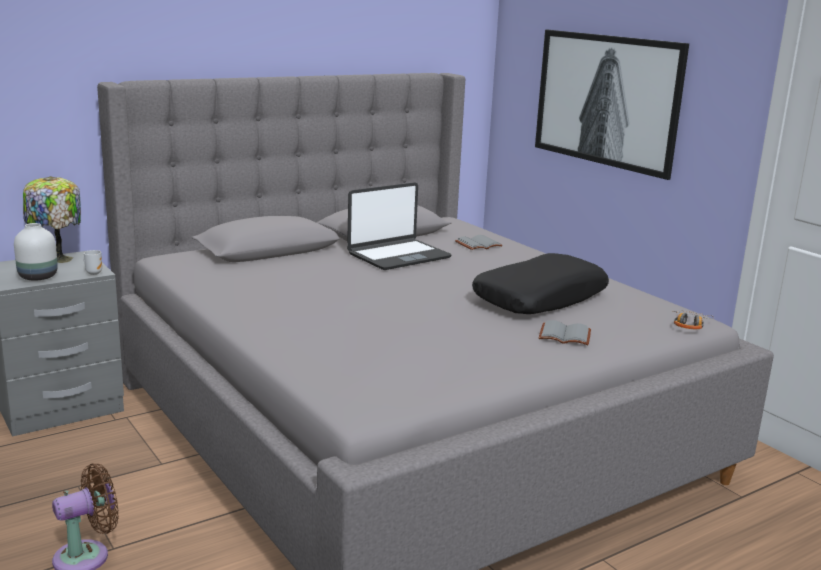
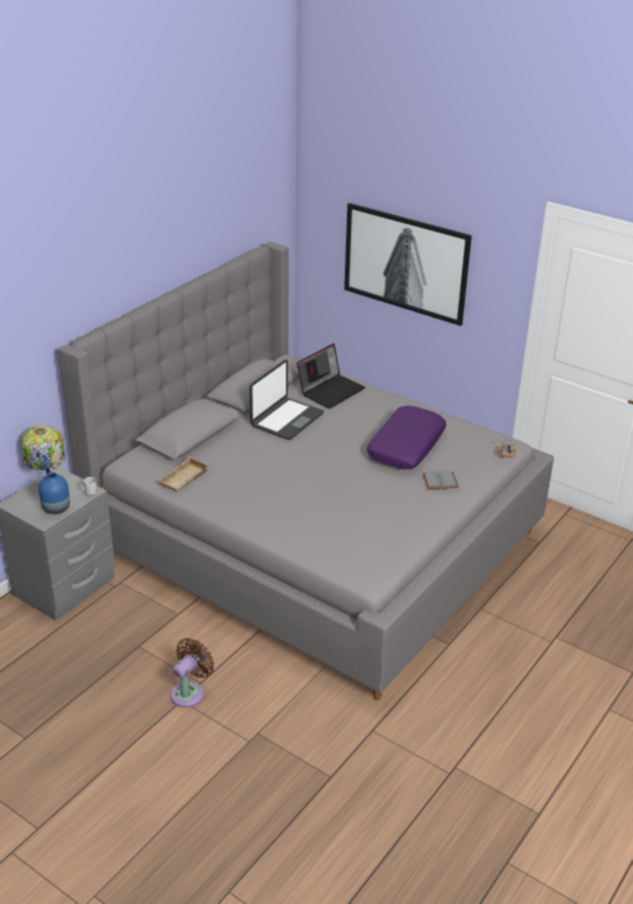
camera: 20 degrees left, 15 degrees up
white vase [14,223,58,281] -> blue vase [38,472,70,514]
grey book [455,235,503,250] -> laptop [297,343,365,409]
black pillow [472,253,609,314] -> purple pillow [367,406,446,470]
none -> beige tray [158,456,210,491]

